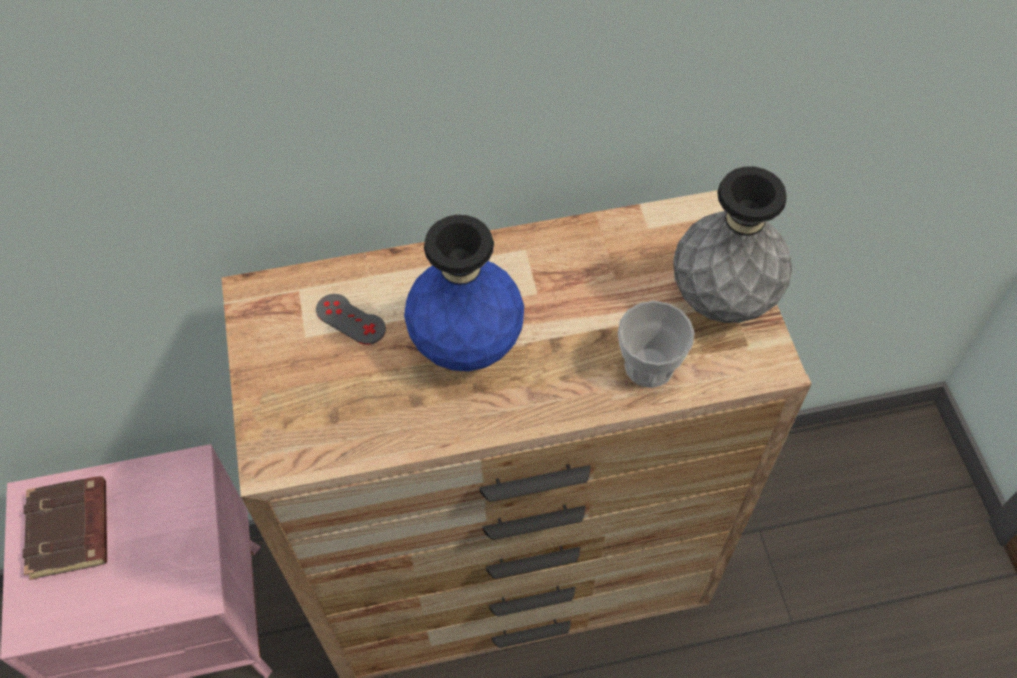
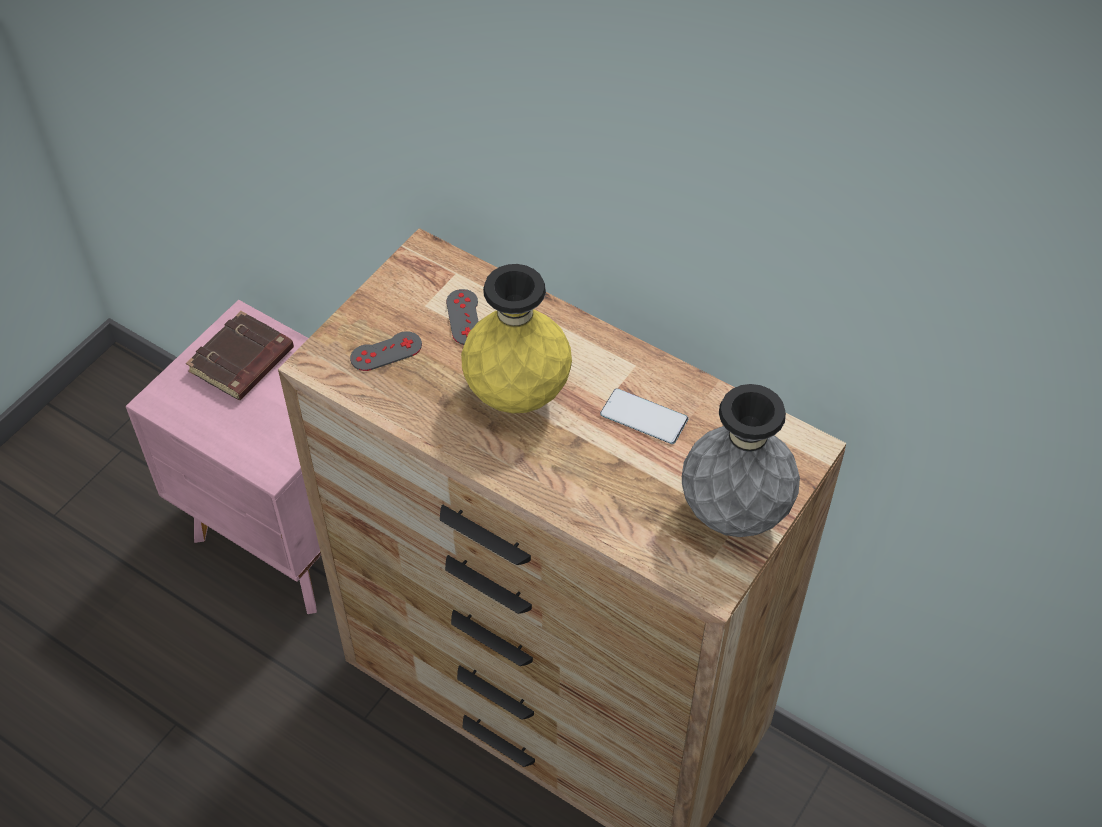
camera: 45 degrees right, 5 degrees down
blue vase [404,215,524,371] -> yellow vase [461,264,572,413]
cup [618,301,695,388] -> none
none -> grey game controller [350,331,422,371]
none -> phone [600,389,688,444]

